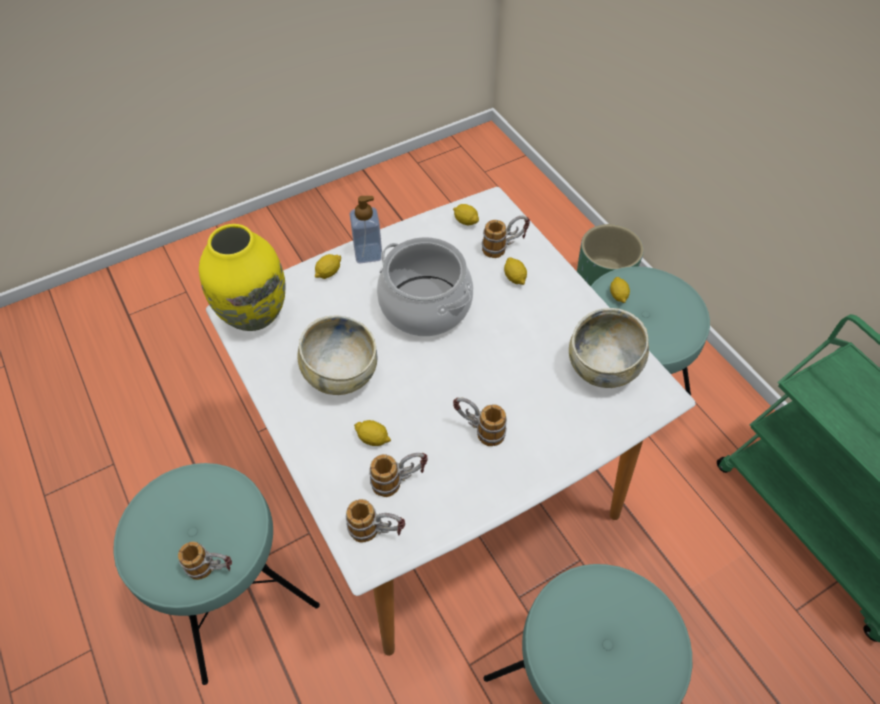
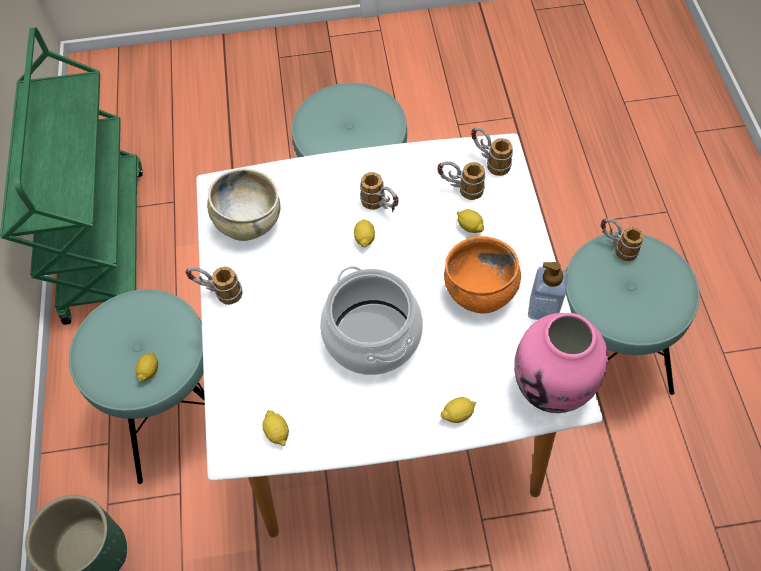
camera: 155 degrees left, 5 degrees up
yellow vase [199,224,285,331] -> pink vase [514,313,608,413]
beige bowl [297,315,377,395] -> orange bowl [444,236,521,313]
soap dispenser [349,196,382,263] -> soap dispenser moved to [528,262,568,320]
mug [482,216,530,258] -> mug moved to [185,266,243,305]
lemon [504,257,527,285] -> lemon moved to [354,219,375,247]

